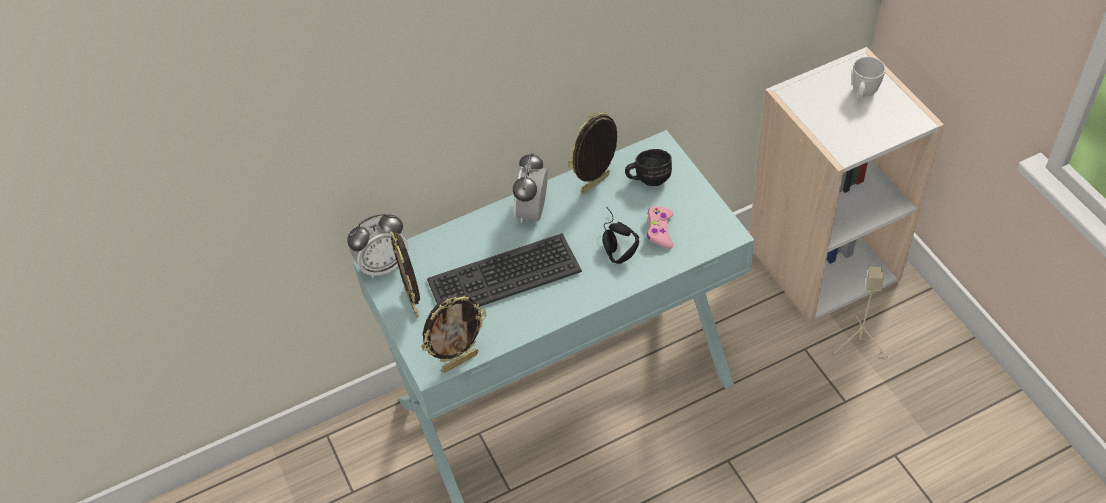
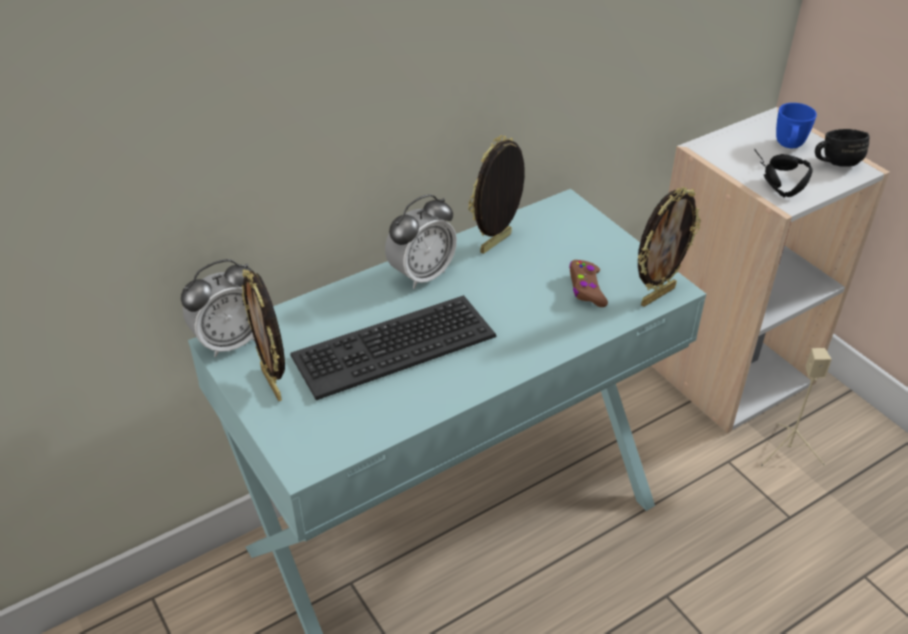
camera: 10 degrees left, 10 degrees down
picture frame [421,295,487,373] -> picture frame moved to [638,187,701,307]
alarm clock [513,152,548,223] -> alarm clock turned 135 degrees counterclockwise [385,194,457,289]
black headphones [602,208,639,264] -> black headphones moved to [754,149,812,197]
black mug [625,149,672,186] -> black mug moved to [815,129,870,167]
pink game controller [646,207,674,249] -> brown game controller [569,260,608,307]
white mug [852,57,886,98] -> blue mug [776,103,817,148]

